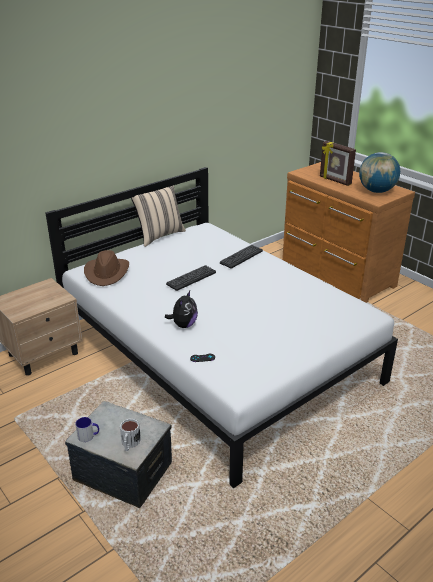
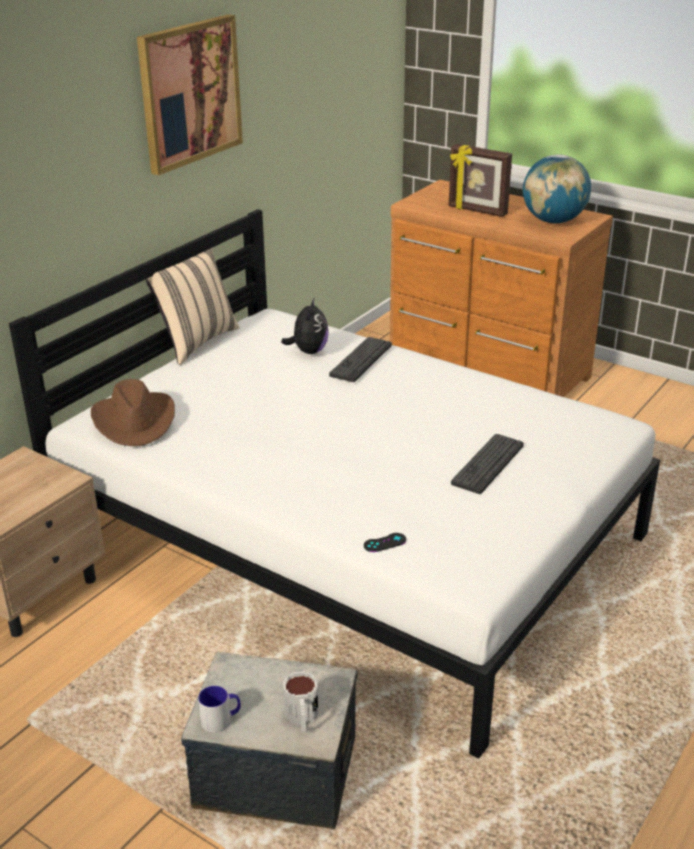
camera: 15 degrees left, 0 degrees up
plush toy [165,291,198,328] -> plush toy moved to [281,297,329,354]
keyboard [166,265,216,291] -> keyboard moved to [451,434,524,494]
none -> picture [137,14,243,175]

